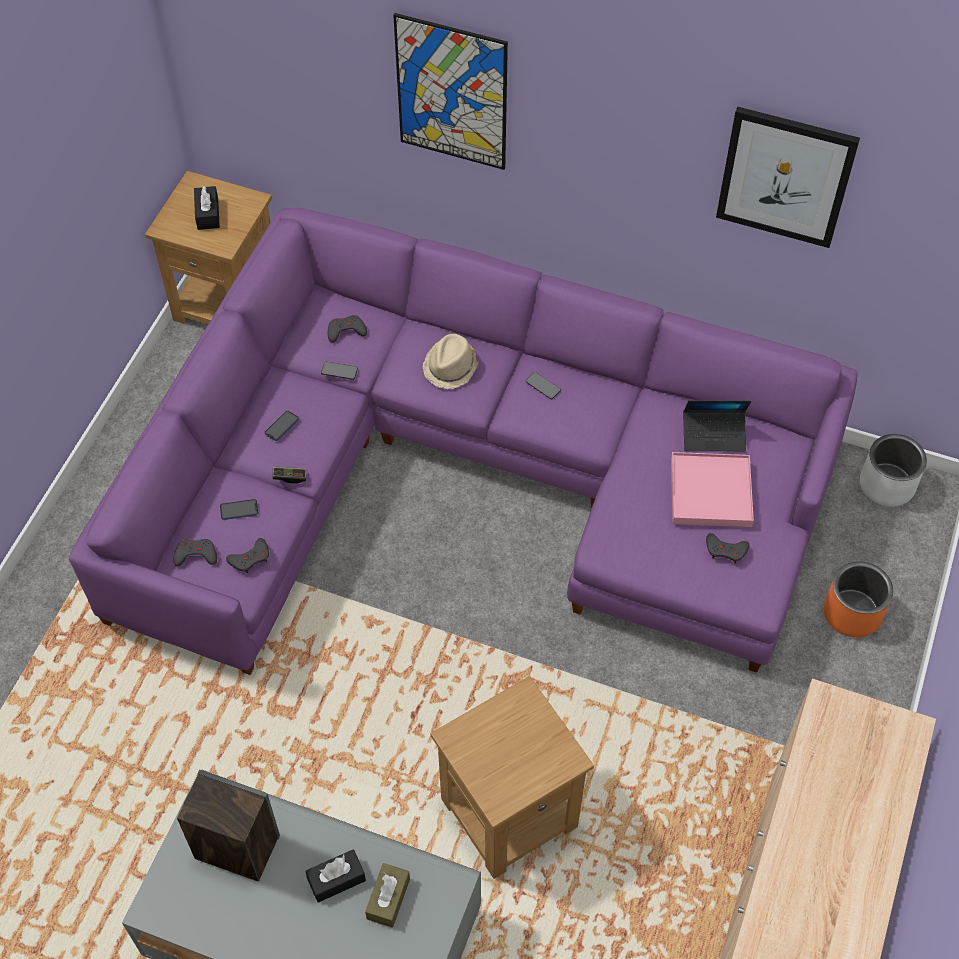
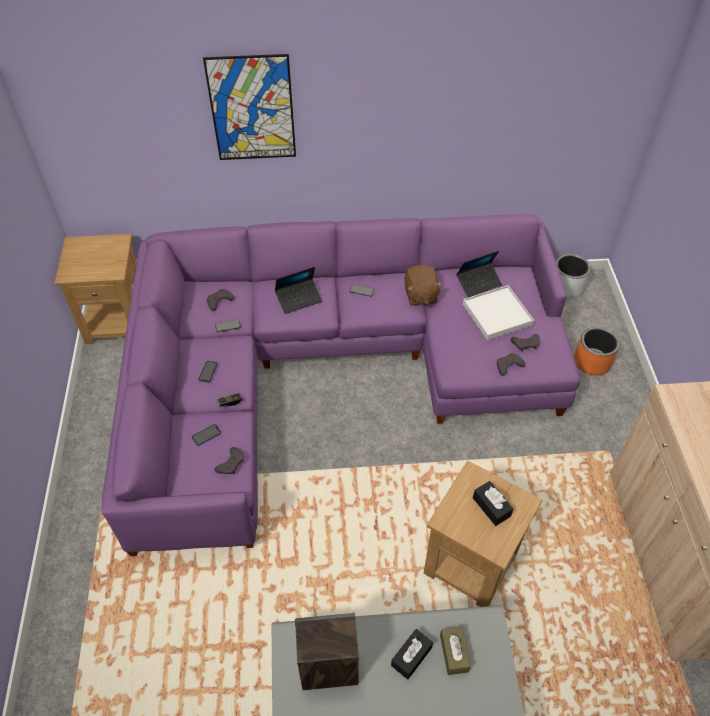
camera: 25 degrees left, 5 degrees down
grey game controller [173,539,217,566] -> grey game controller moved to [497,353,525,376]
black tissue box [194,186,220,230] -> black tissue box moved to [473,481,513,526]
beige hat [422,334,478,389] -> laptop [275,267,322,314]
pink tray [671,452,754,527] -> white tray [463,285,534,340]
picture [716,107,860,248] -> none
none -> brown plush toy [404,265,443,306]

